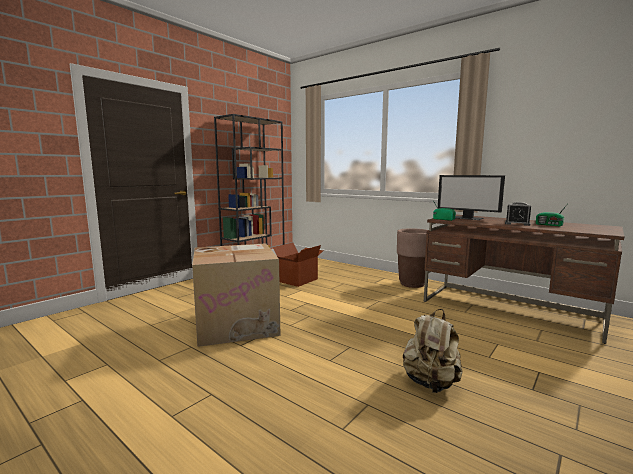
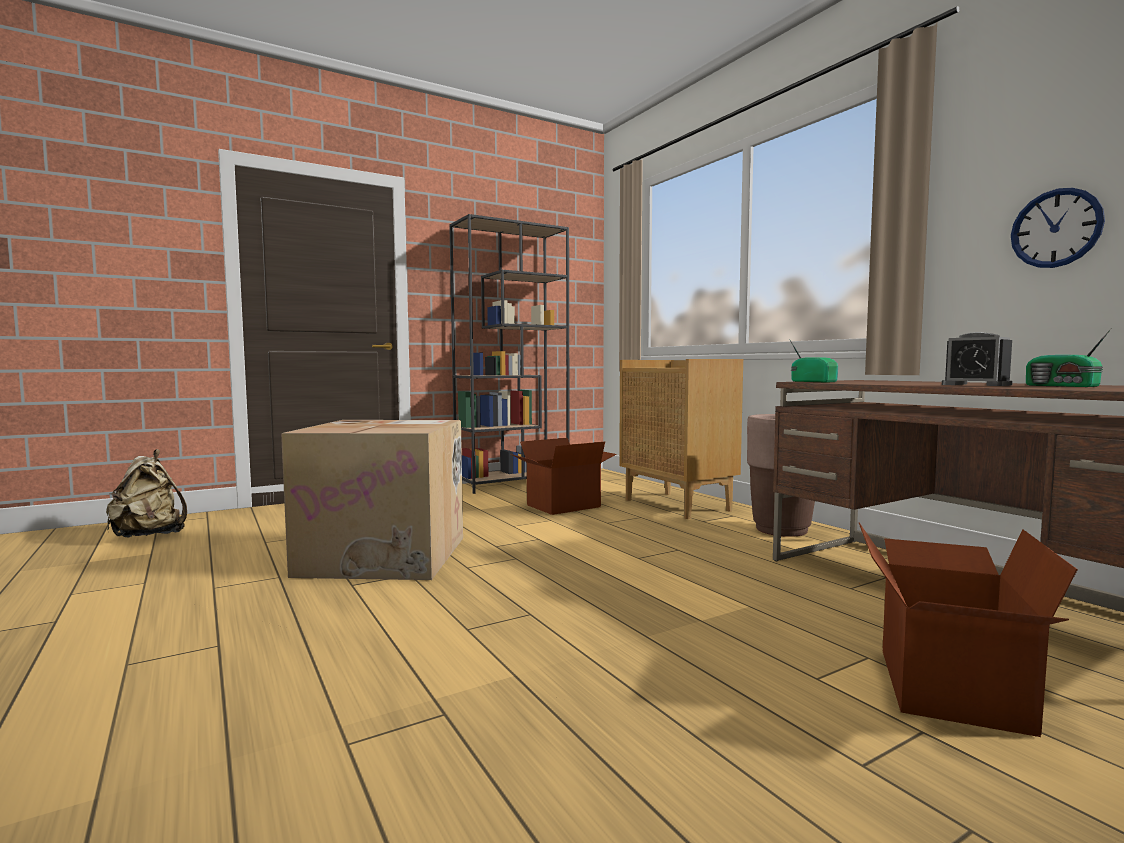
camera: 20 degrees right, 5 degrees down
beige backpack [403,309,463,393] -> beige backpack moved to [106,449,187,538]
monitor [438,175,505,220] -> none
none -> brown cabinet [619,359,743,519]
none -> cardboard box [859,523,1078,737]
none -> wall clock [1011,188,1105,268]

